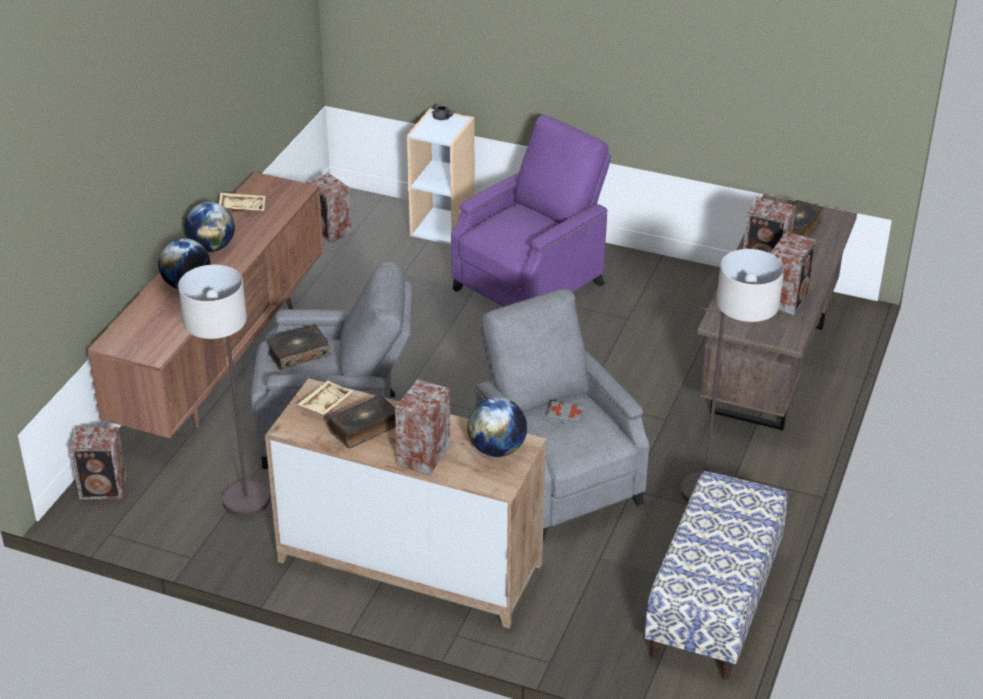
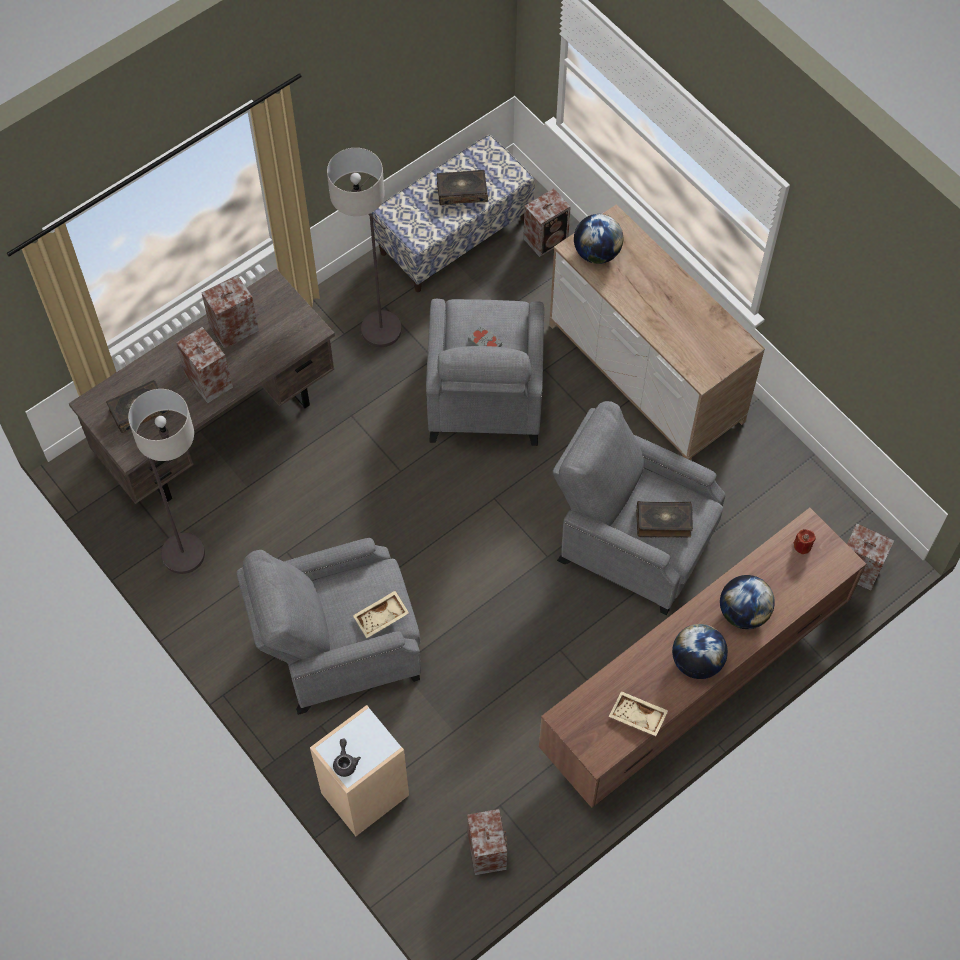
camera: 150 degrees left, 25 degrees up
grey floor lamp [178,265,270,517] -> grey floor lamp moved to [128,389,205,574]
beige tray [297,381,354,415] -> beige tray moved to [353,591,409,638]
book [327,395,396,448] -> book moved to [437,170,488,205]
speaker [395,379,450,475] -> speaker moved to [523,189,571,257]
purple armchair [451,115,611,307] -> grey armchair [236,538,421,715]
none -> red candle [794,529,816,554]

